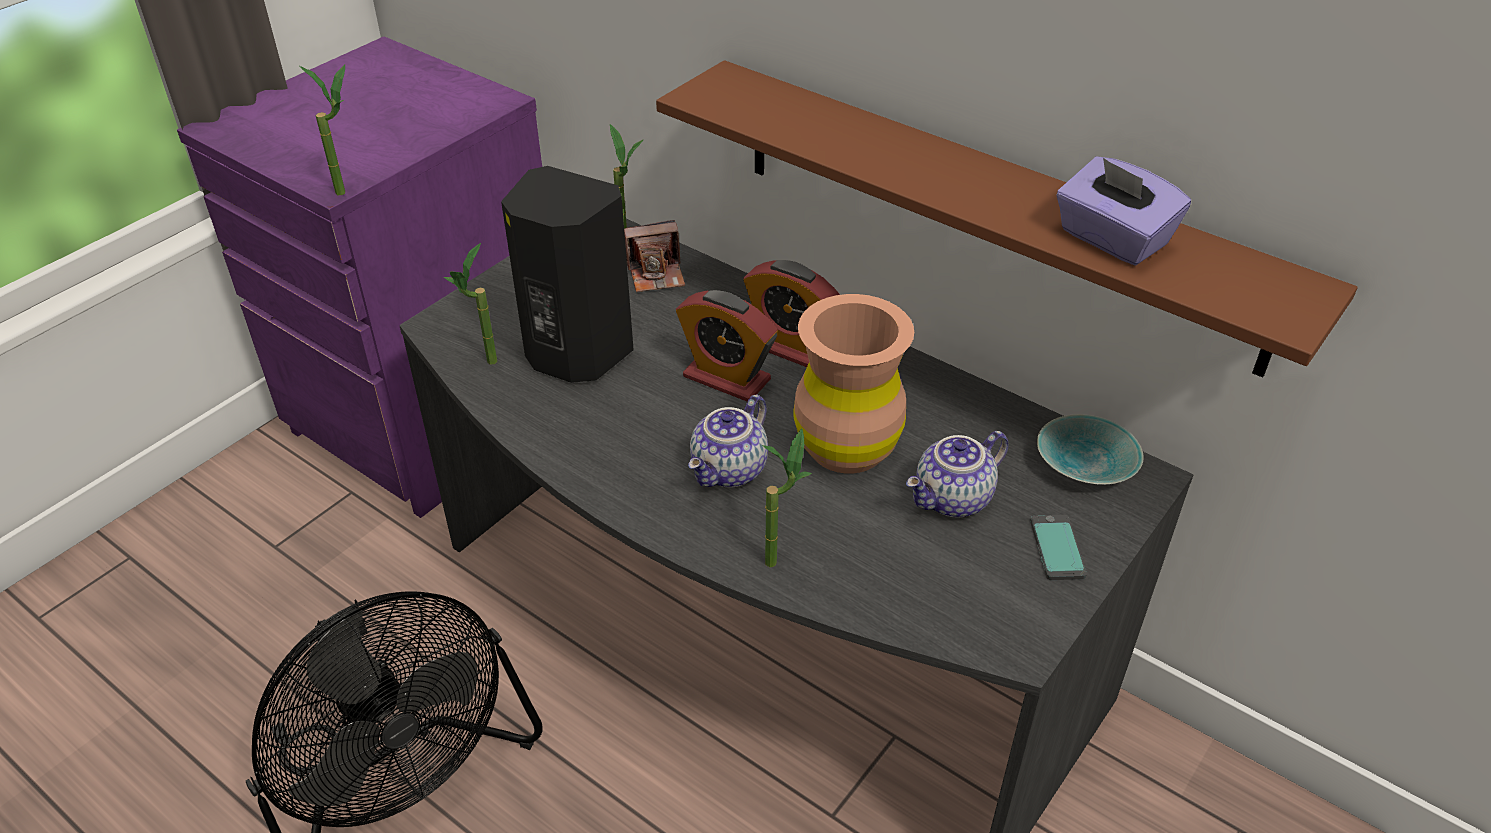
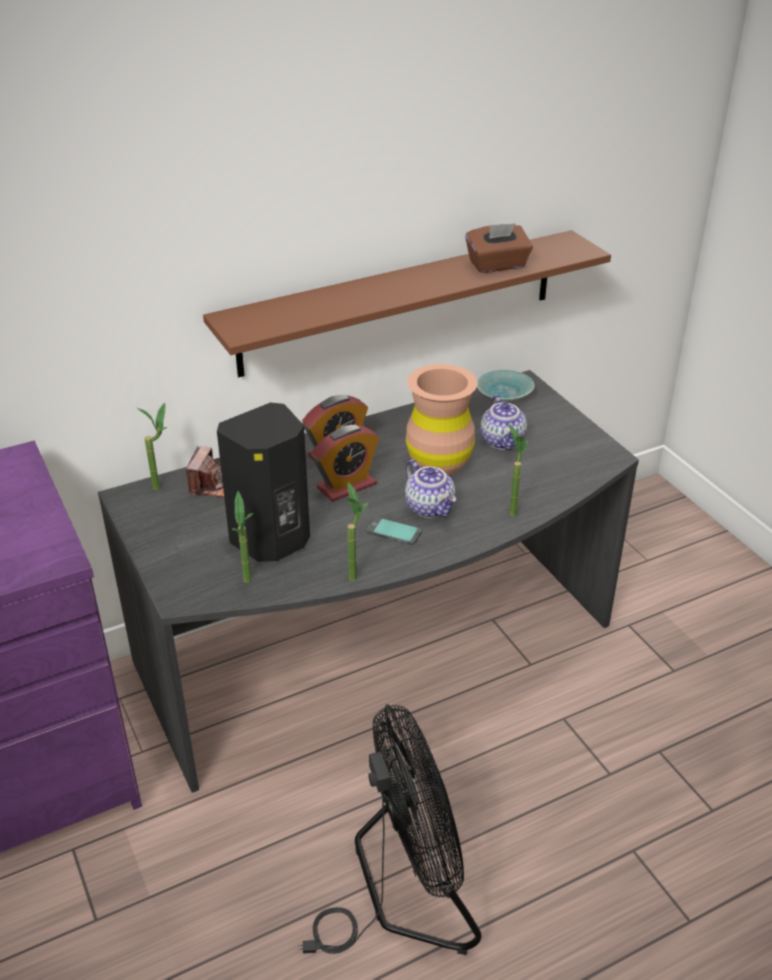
camera: 65 degrees left, 5 degrees down
potted plant [299,64,345,195] -> potted plant moved to [347,482,368,581]
phone [1030,515,1087,580] -> phone moved to [367,517,422,545]
purple tissue box [1056,156,1191,266] -> brown tissue box [465,223,533,273]

